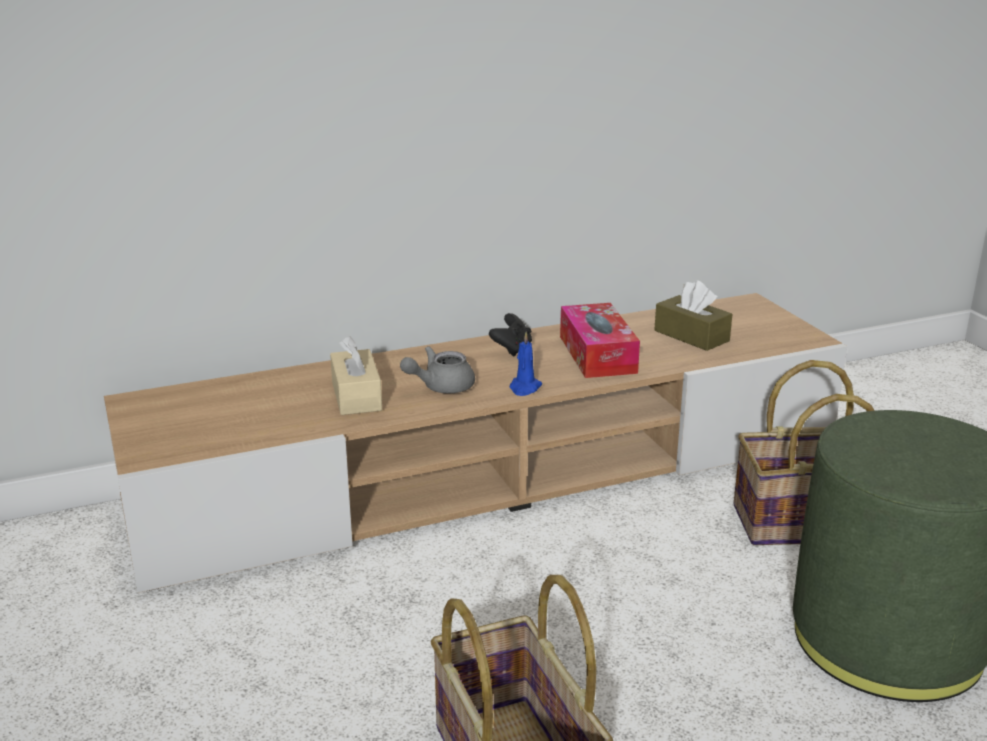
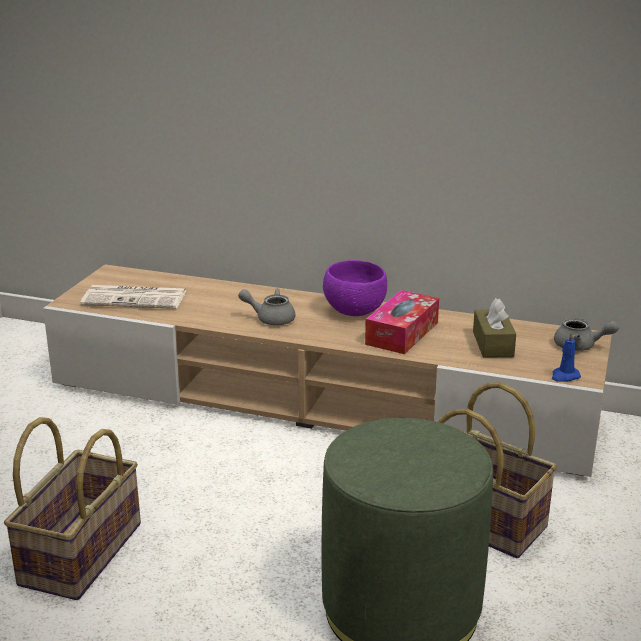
camera: 40 degrees right, 0 degrees up
beige tissue box [330,336,382,415] -> none
black game controller [489,313,532,357] -> purple bowl [323,260,387,316]
blue candle [510,332,542,396] -> blue candle moved to [552,331,581,382]
none -> newspaper [80,285,187,309]
none -> grey teapot [554,318,619,351]

